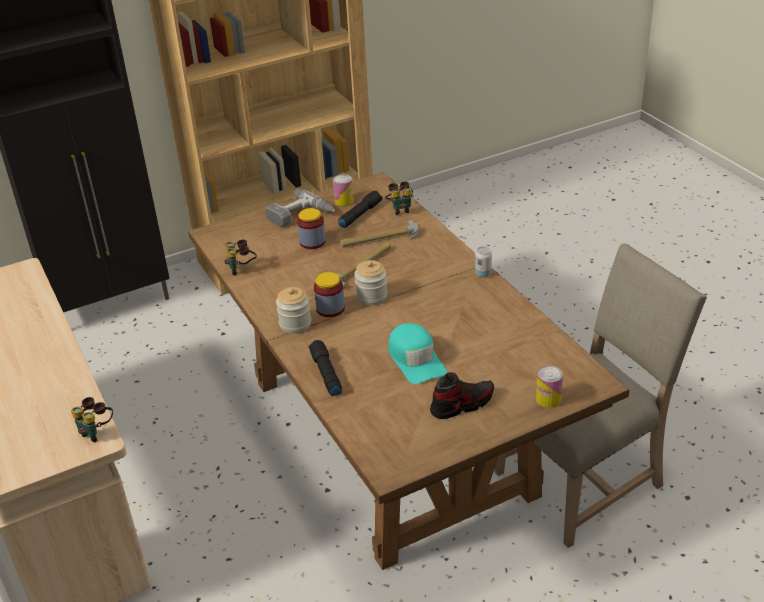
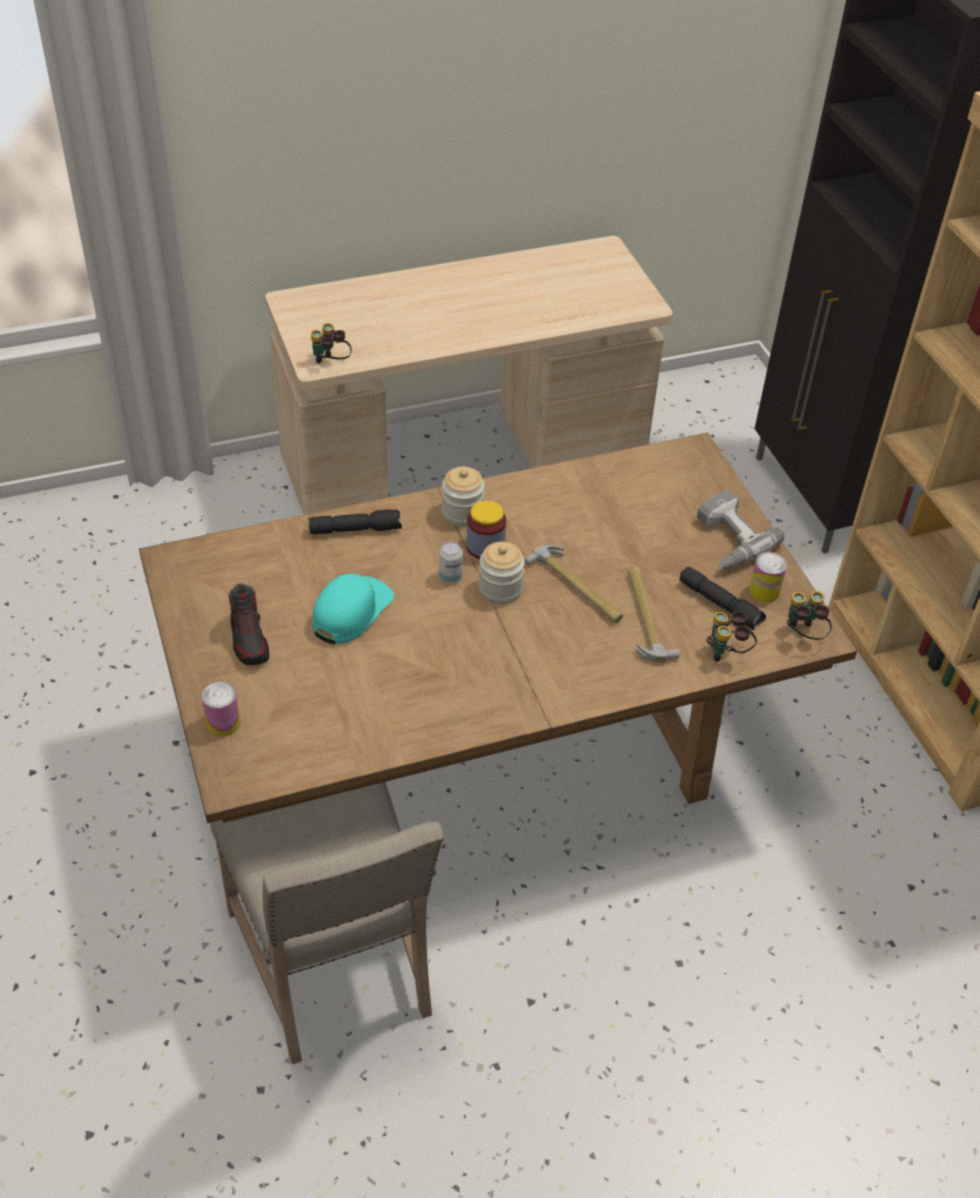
camera: 95 degrees right, 10 degrees up
binoculars [224,239,257,275] -> binoculars moved to [787,591,832,640]
jar [297,208,326,249] -> none
turquoise cap [389,323,447,384] -> turquoise cap turned 135 degrees clockwise [312,574,394,644]
can [475,246,492,277] -> can moved to [439,541,463,583]

